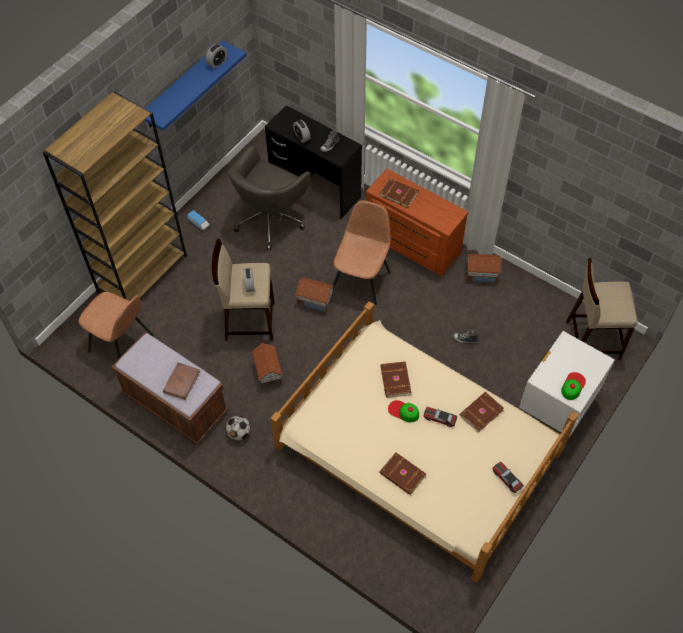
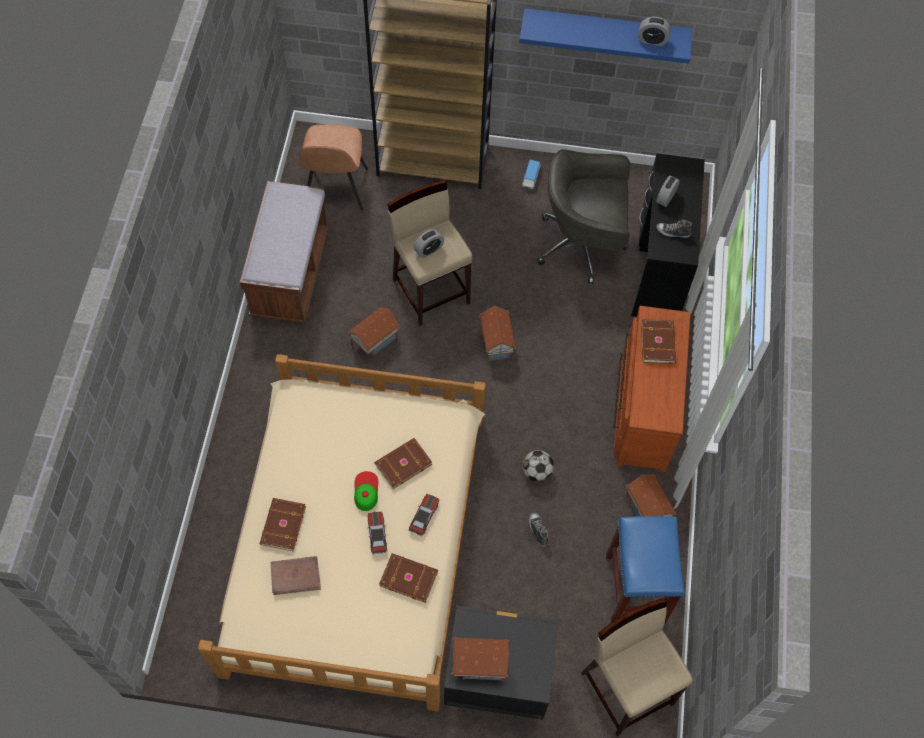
camera: 60 degrees right, 5 degrees up
brown book [163,363,200,400] -> brown book moved to [270,556,321,595]
football [225,416,251,441] -> football moved to [523,450,554,482]
brown chair [333,200,391,305] -> none
toy car [492,461,524,493] -> toy car moved to [409,494,439,536]
white nightstand [519,331,615,437] -> black nightstand [444,605,558,720]
cap [561,372,586,400] -> toy house [451,637,509,681]
none -> blue stool [606,516,684,624]

